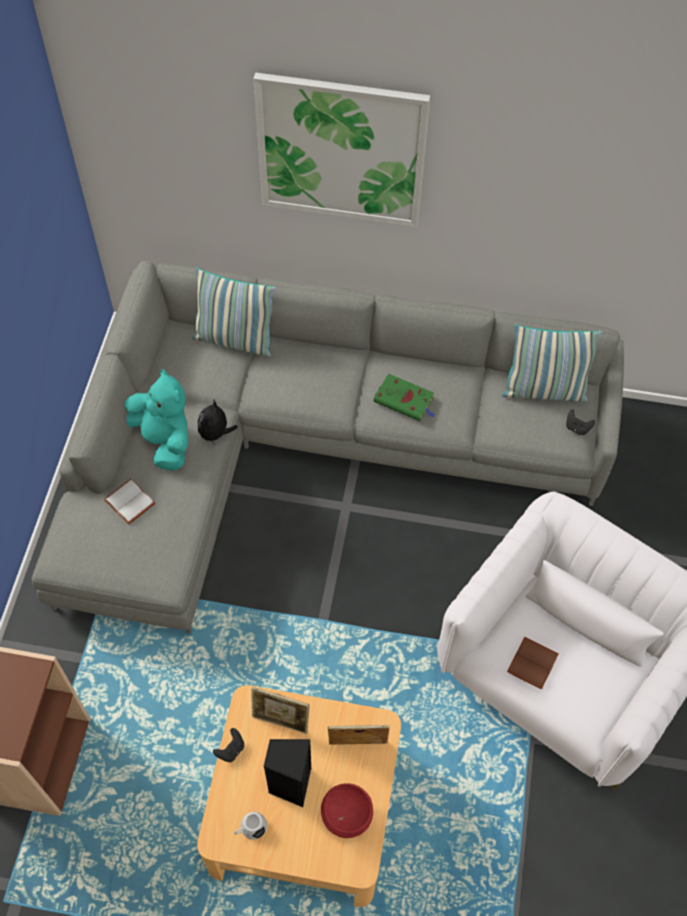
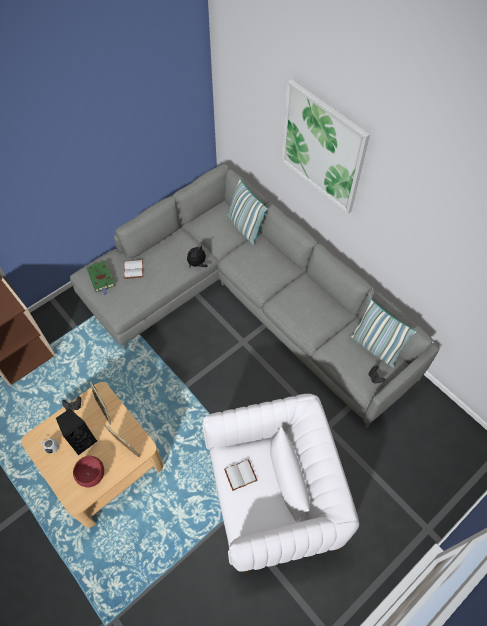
camera: 40 degrees right, 0 degrees up
turquoise plush toy [124,368,188,471] -> none
green book [373,374,436,421] -> green book moved to [87,261,115,295]
brown book [507,637,559,689] -> white book [224,459,258,491]

